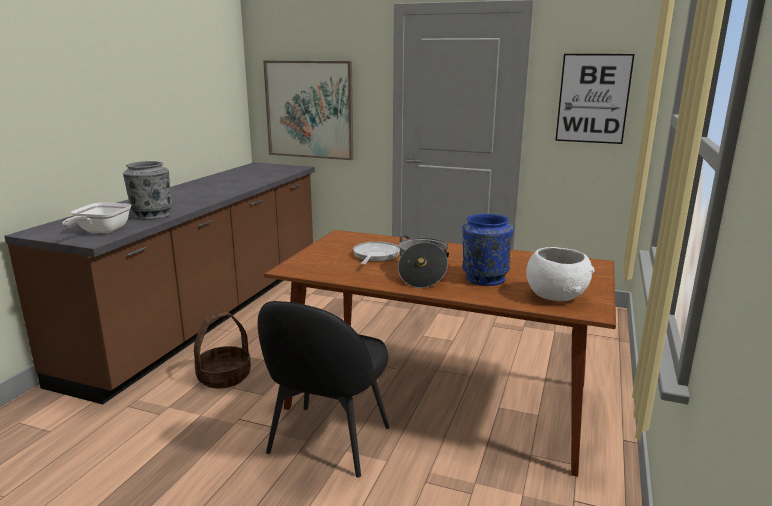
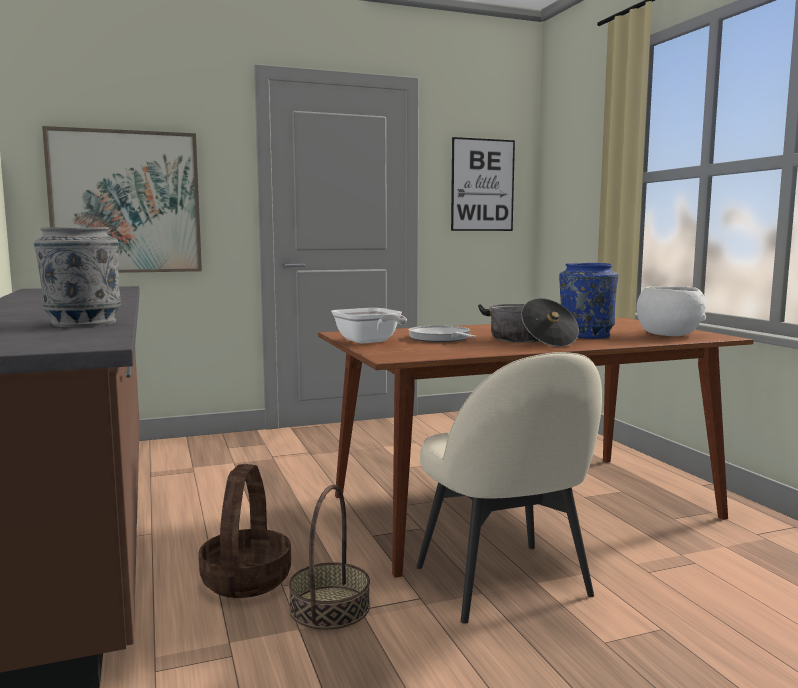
camera: 40 degrees left, 10 degrees down
frying pan [62,203,131,233] -> frying pan moved to [331,308,407,344]
black chair [258,301,390,477] -> beige chair [416,352,602,624]
none -> basket [289,485,370,630]

